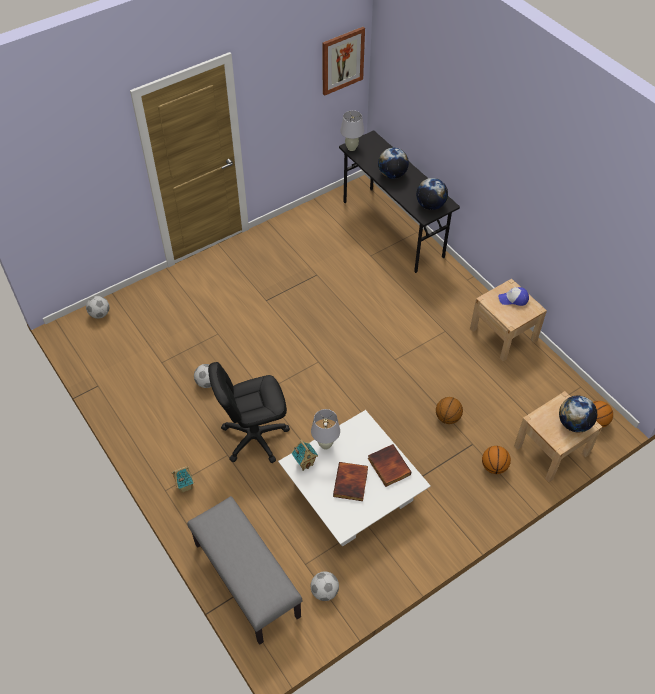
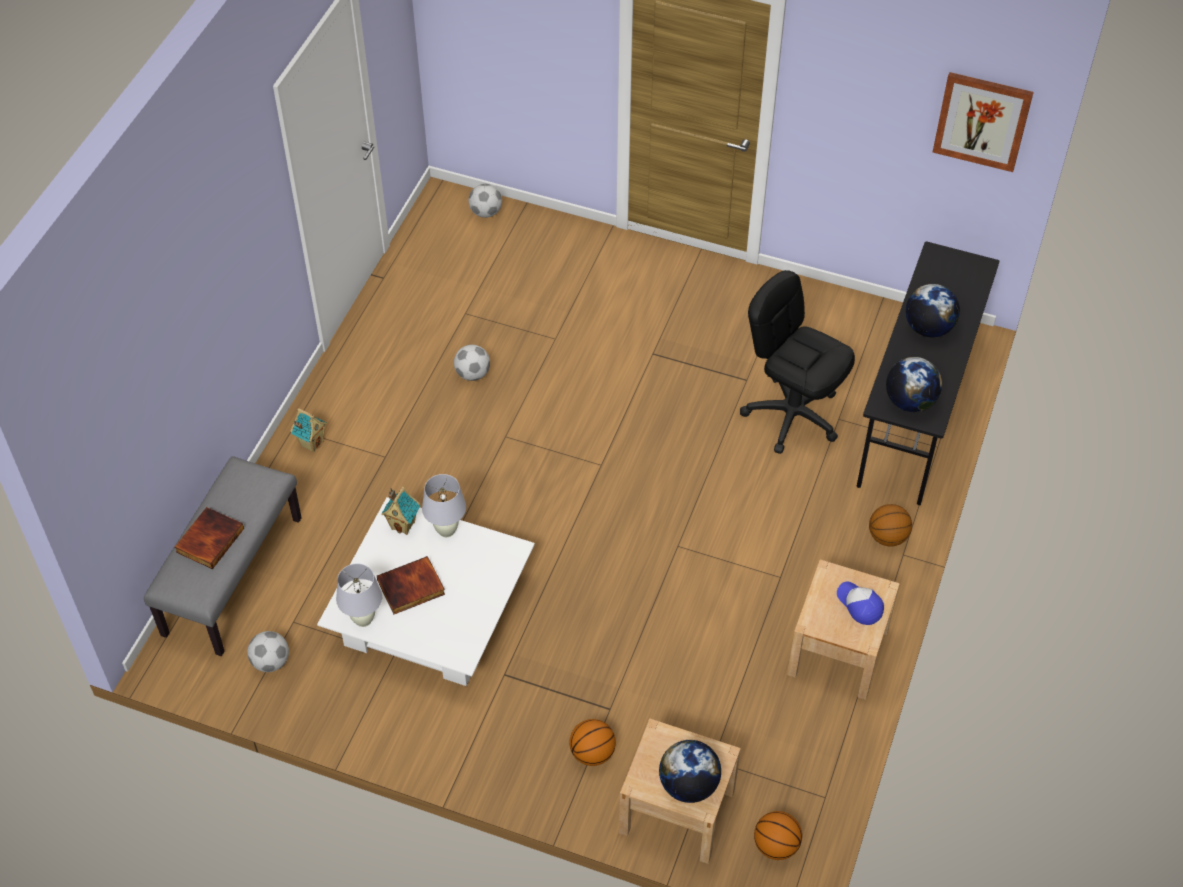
camera: 55 degrees right, 0 degrees up
black office chair [208,362,290,463] -> black office chair moved to [740,270,855,454]
white table lamp [340,110,364,151] -> white table lamp moved to [336,563,382,627]
book [368,444,411,487] -> book moved to [174,507,244,569]
basketball [436,397,463,424] -> basketball moved to [869,504,912,546]

